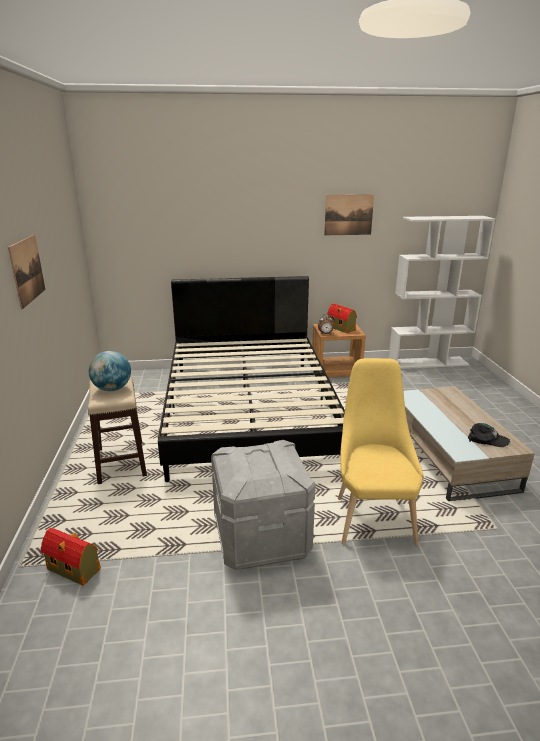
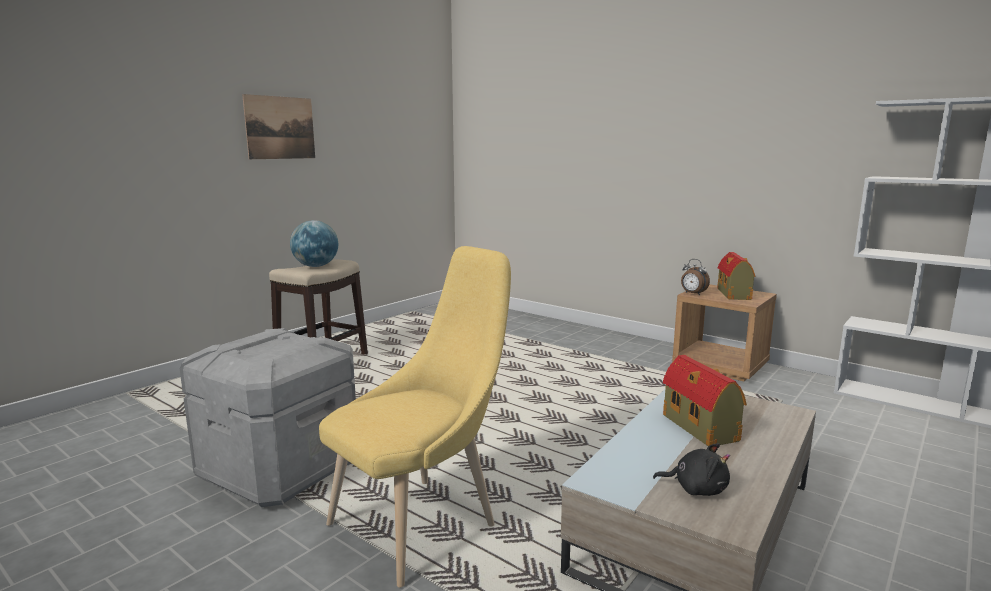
camera: 45 degrees right, 10 degrees down
toy house [41,528,101,586] -> toy house moved to [663,355,747,446]
black bed [158,276,345,482] -> none
picture [324,194,374,235] -> none
black cap [468,423,510,447] -> black plush toy [653,443,730,496]

